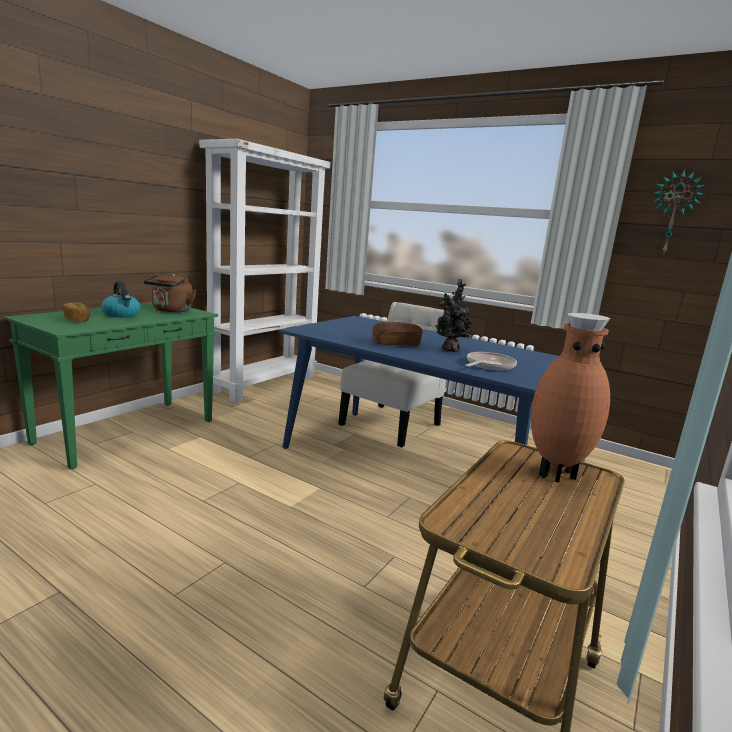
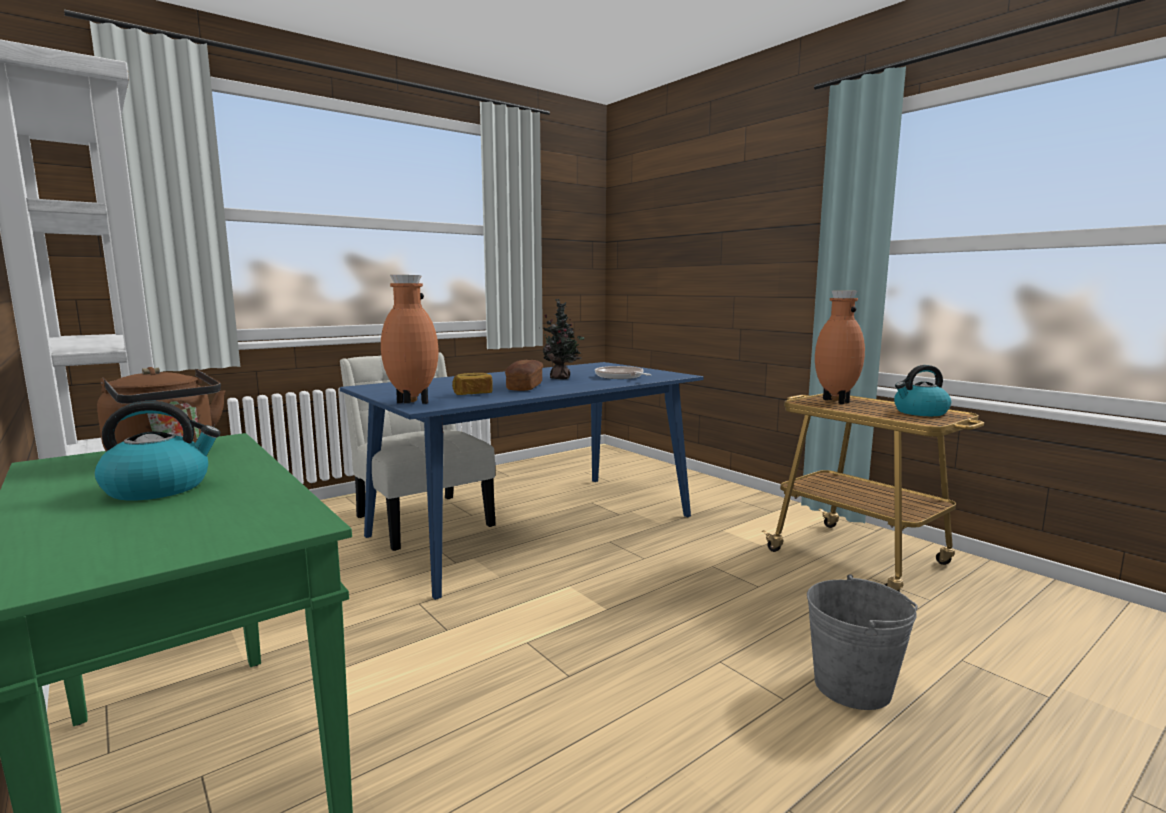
camera: 70 degrees left, 5 degrees down
bread [63,302,90,322] -> bread moved to [452,373,492,395]
wall clock [653,169,705,255] -> none
none -> brown vase [381,275,438,404]
none -> grey bucket [807,574,917,710]
none -> kettle [894,365,951,416]

